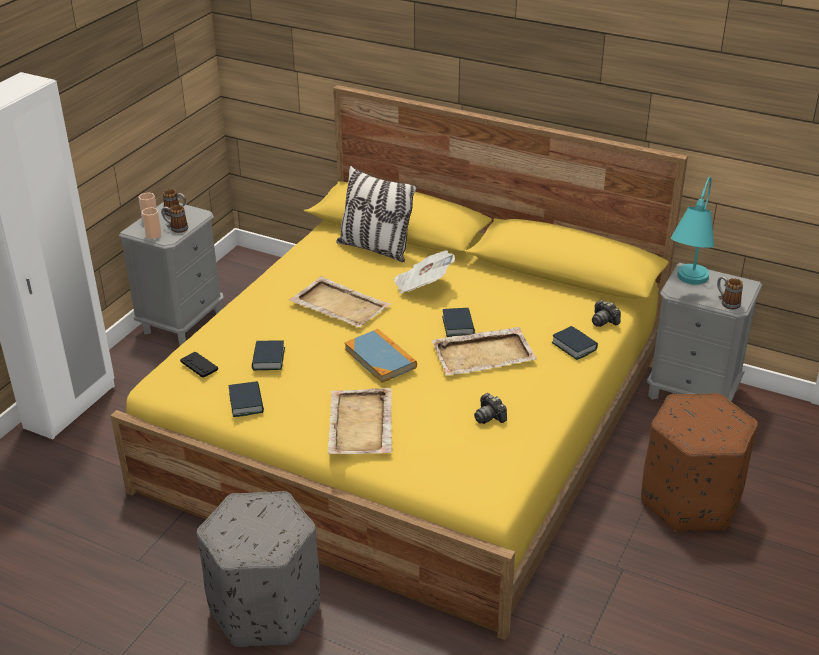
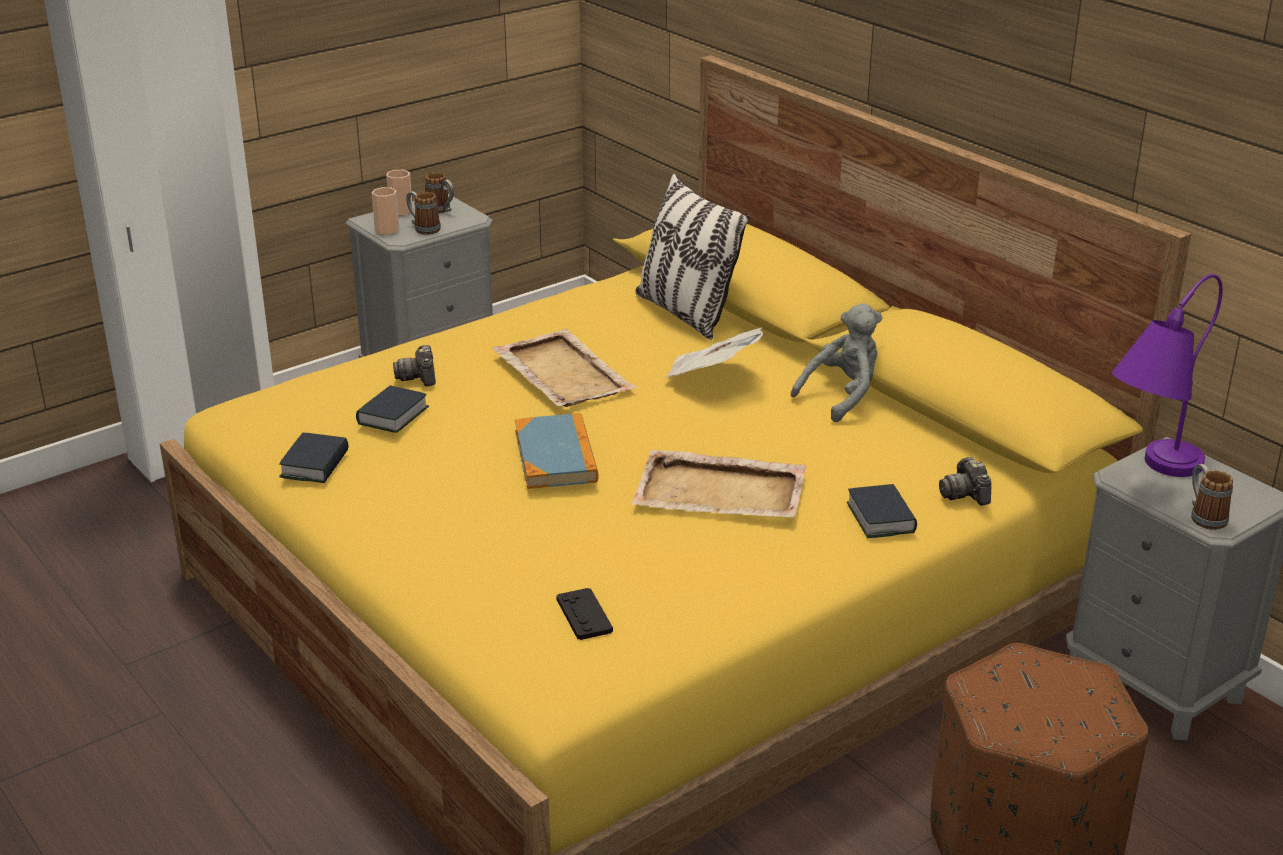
camera: 25 degrees right, 5 degrees down
black game controller [180,352,218,378] -> black game controller moved to [557,588,613,640]
grey ottoman [197,491,320,647] -> none
beige tray [328,388,392,454] -> none
book [442,308,475,337] -> none
camera [474,393,507,424] -> camera moved to [393,345,436,386]
turquoise table lamp [671,177,714,285] -> purple table lamp [1112,274,1223,477]
none -> grey plush toy [791,303,883,422]

